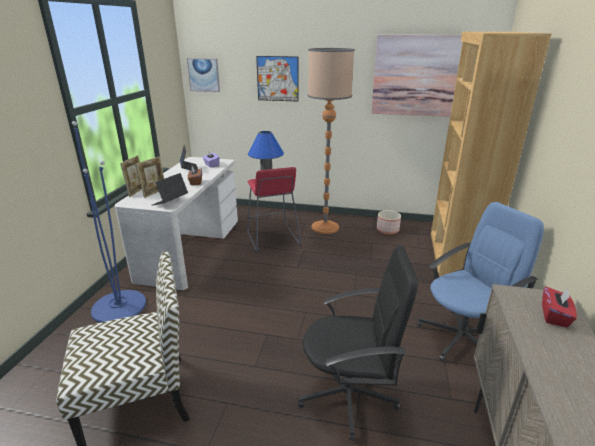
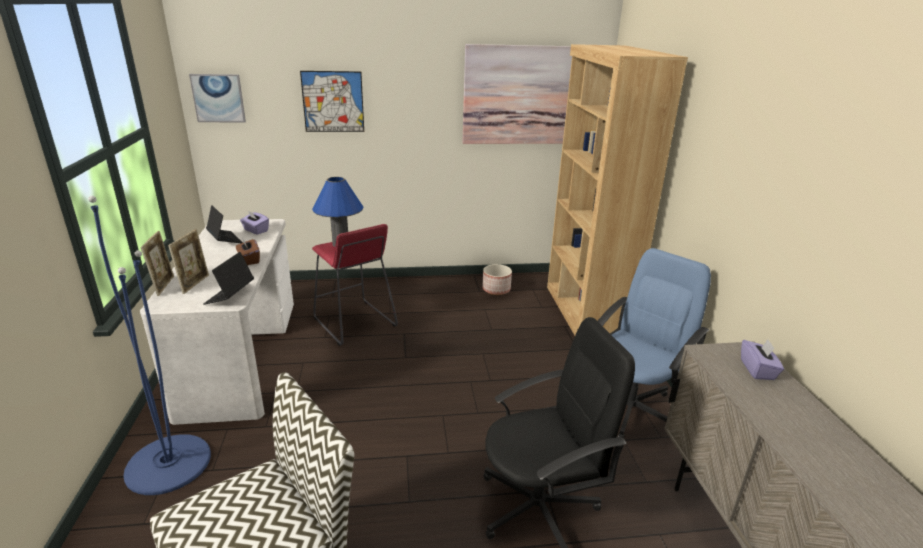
camera: 20 degrees left, 0 degrees up
floor lamp [308,48,355,234] -> none
red tissue box [542,286,577,328] -> purple tissue box [741,339,784,380]

